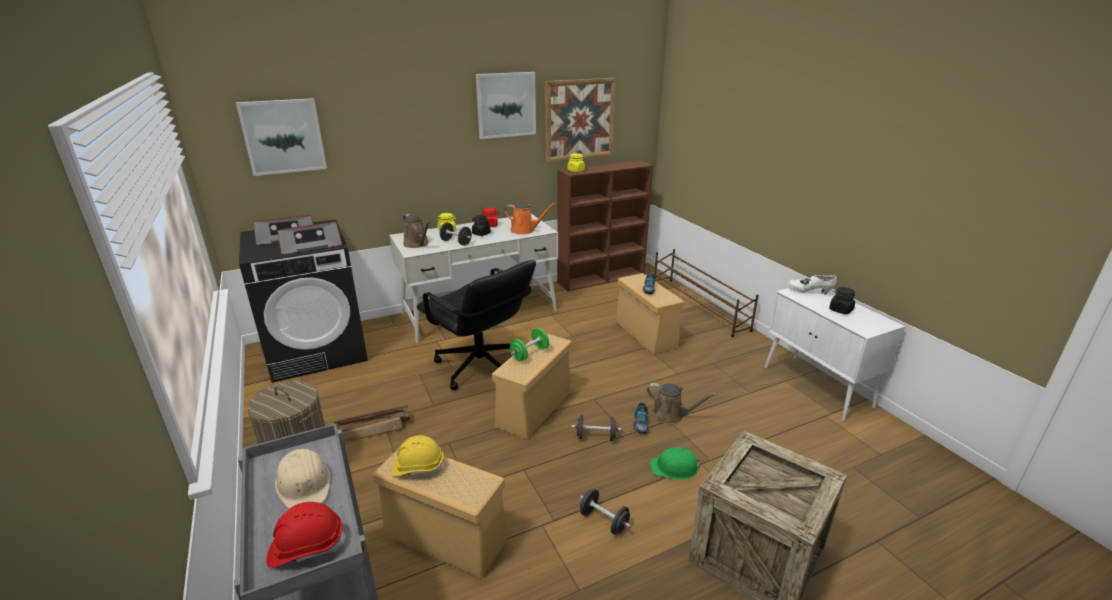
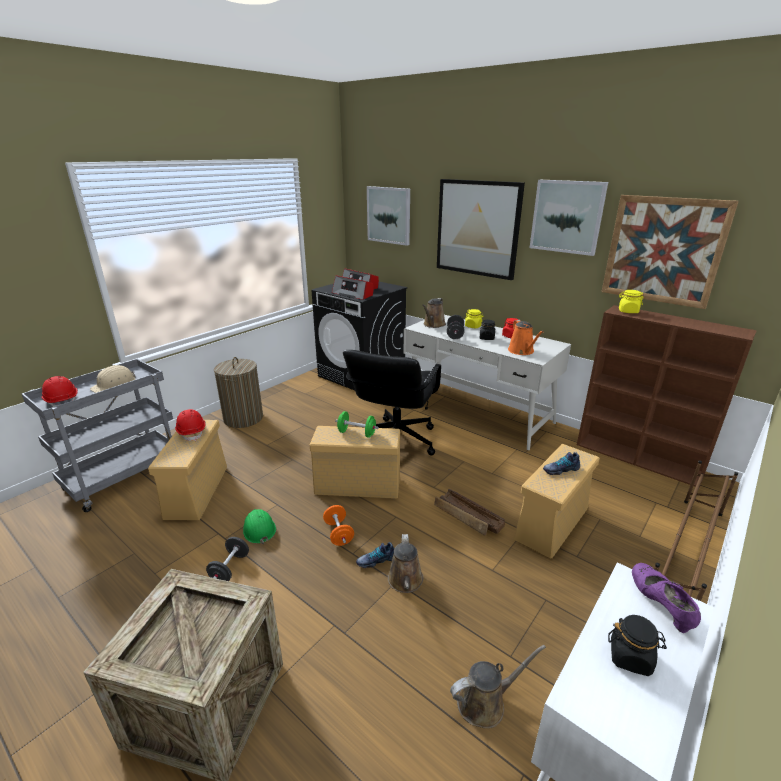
camera: 65 degrees right, 0 degrees up
crate [334,405,410,442] -> crate moved to [434,489,505,536]
yellow hard hat [391,435,445,476] -> red hard hat [175,409,206,441]
black dumbbell [571,415,621,441] -> orange dumbbell [323,505,354,546]
green hard hat [650,447,701,480] -> green hard hat moved to [243,509,276,544]
white shoe [787,275,837,294] -> purple shoe [632,563,701,633]
none -> picture [437,179,525,280]
none -> brown watering can [450,645,546,729]

